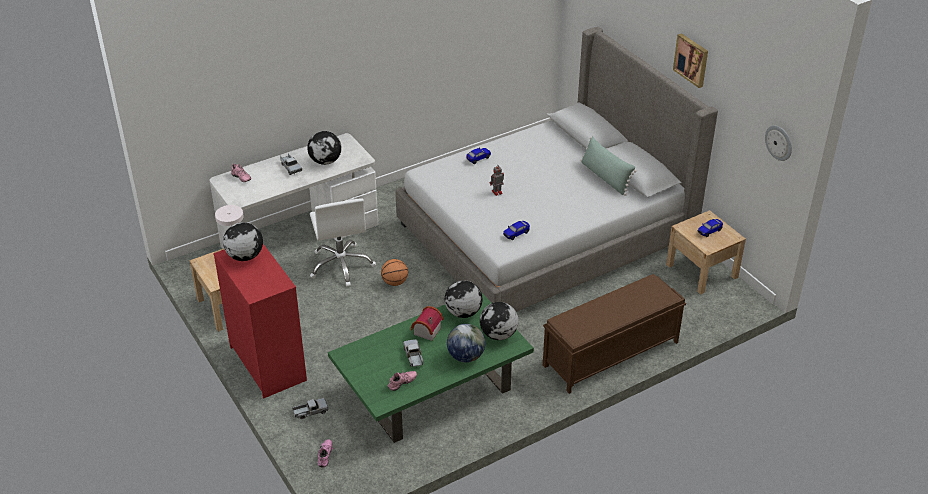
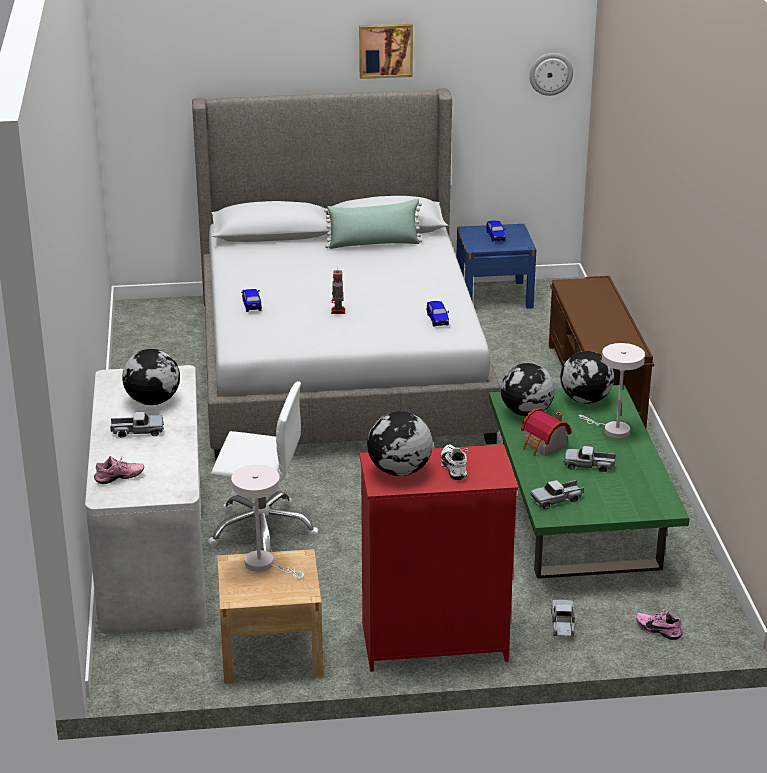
camera: 65 degrees left, 10 degrees down
basketball [381,259,408,286] -> none
pink shoe [388,370,417,391] -> none
globe [447,324,485,363] -> white table lamp [579,343,645,438]
beige nightstand [666,210,746,295] -> blue nightstand [456,224,536,309]
none -> white shoe [441,445,469,480]
none -> toy truck [530,480,584,509]

